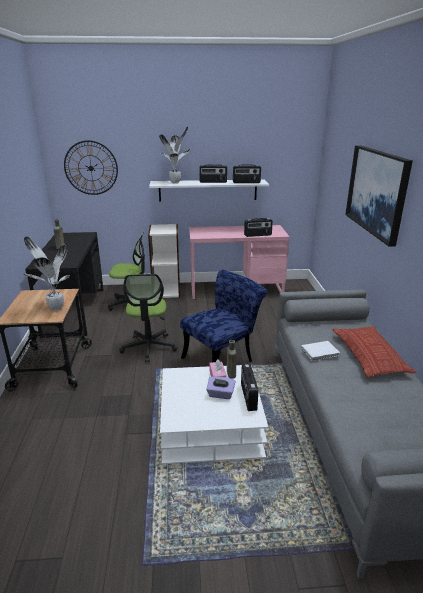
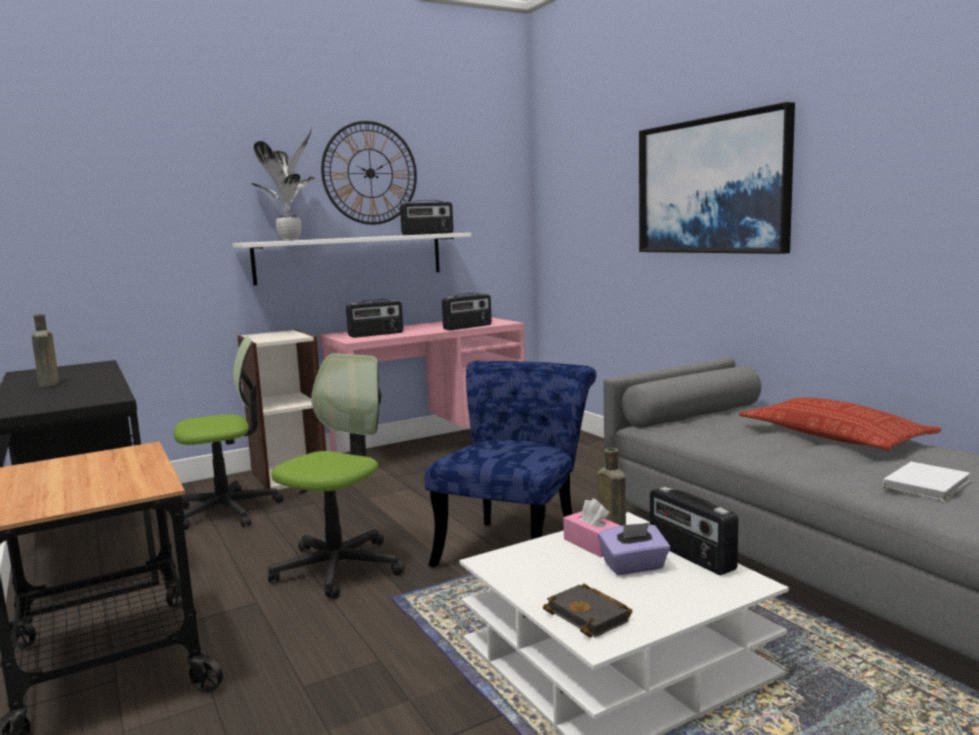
camera: 25 degrees left, 15 degrees down
potted plant [23,236,70,311] -> none
wall clock [64,140,118,195] -> wall clock moved to [321,121,417,225]
office chair [119,274,178,363] -> office chair turned 120 degrees counterclockwise [268,353,405,599]
radio [199,164,227,183] -> radio moved to [346,299,403,338]
white book [301,341,340,361] -> white book moved to [883,462,970,501]
none -> black book [543,584,632,638]

